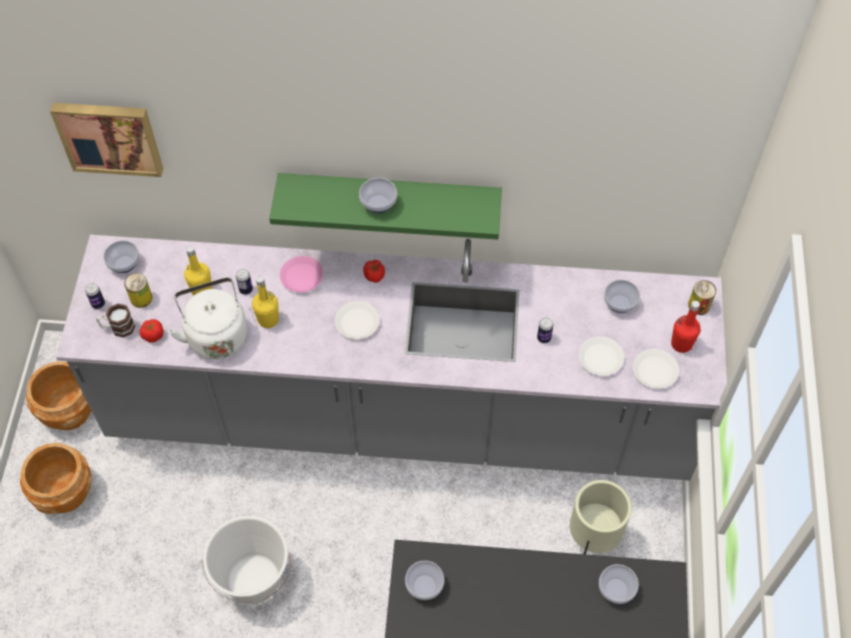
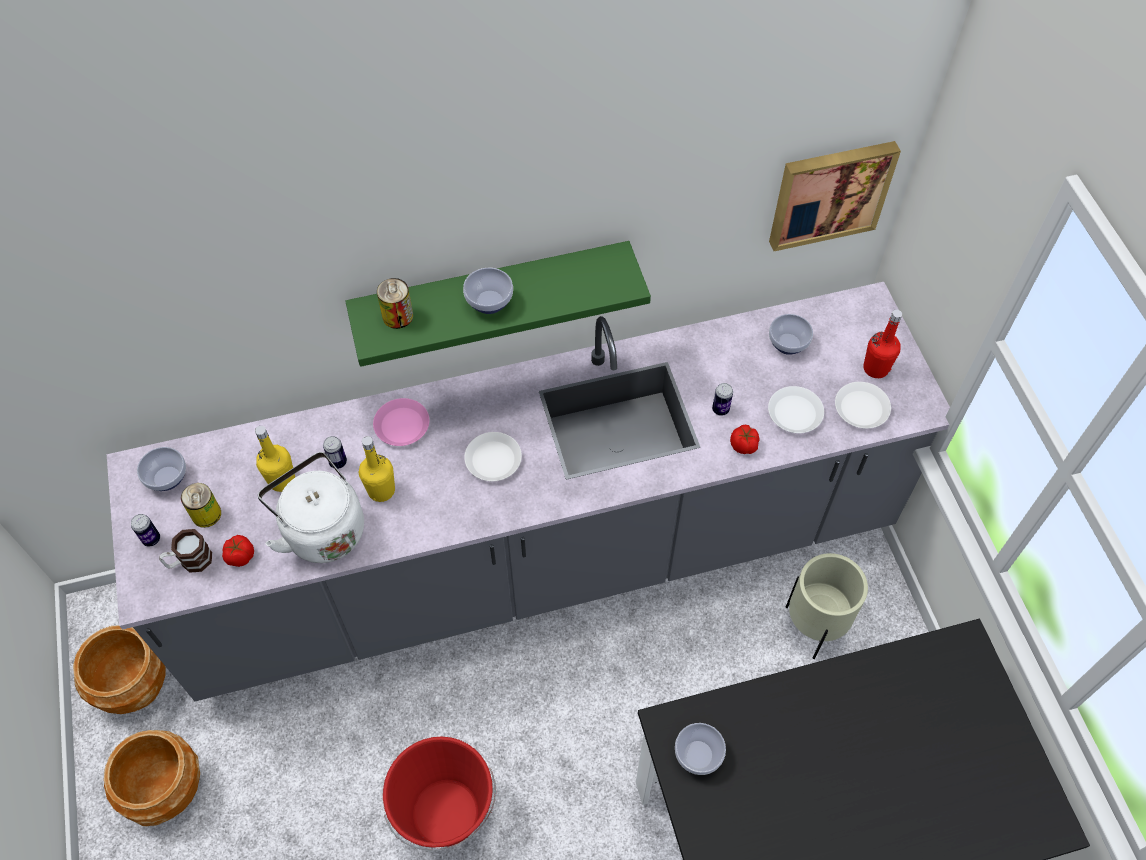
camera: 20 degrees left, 0 degrees up
picture [50,103,163,177] -> picture moved to [769,141,901,251]
white bucket [202,516,291,604] -> red bucket [383,736,496,851]
tomato [363,260,385,283] -> tomato moved to [730,425,759,454]
bowl [599,564,639,604] -> none
can [688,280,716,315] -> can moved to [377,278,413,329]

